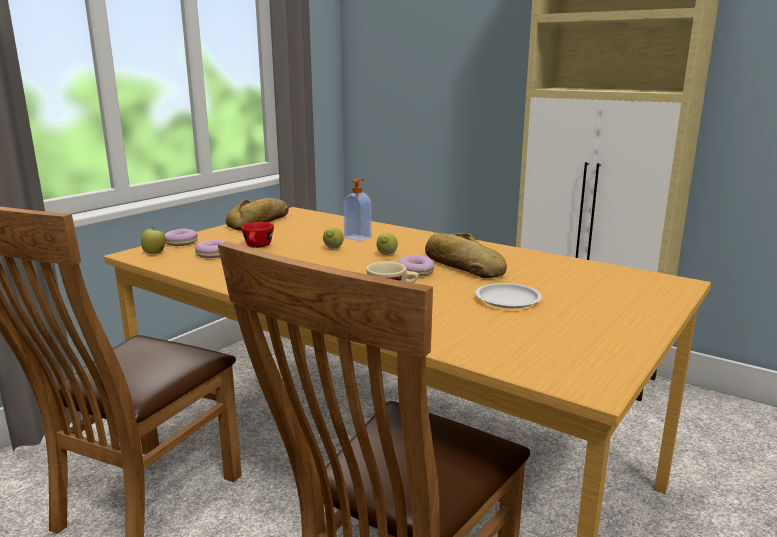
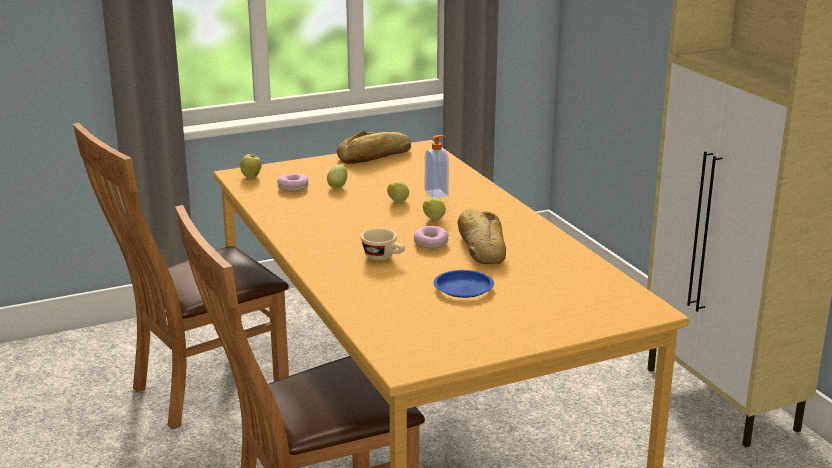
camera: 30 degrees right, 5 degrees up
donut [164,229,198,246] -> none
red cup [241,222,274,248] -> lemon [327,164,347,189]
white plate [476,283,542,308] -> blue plate [434,270,494,298]

